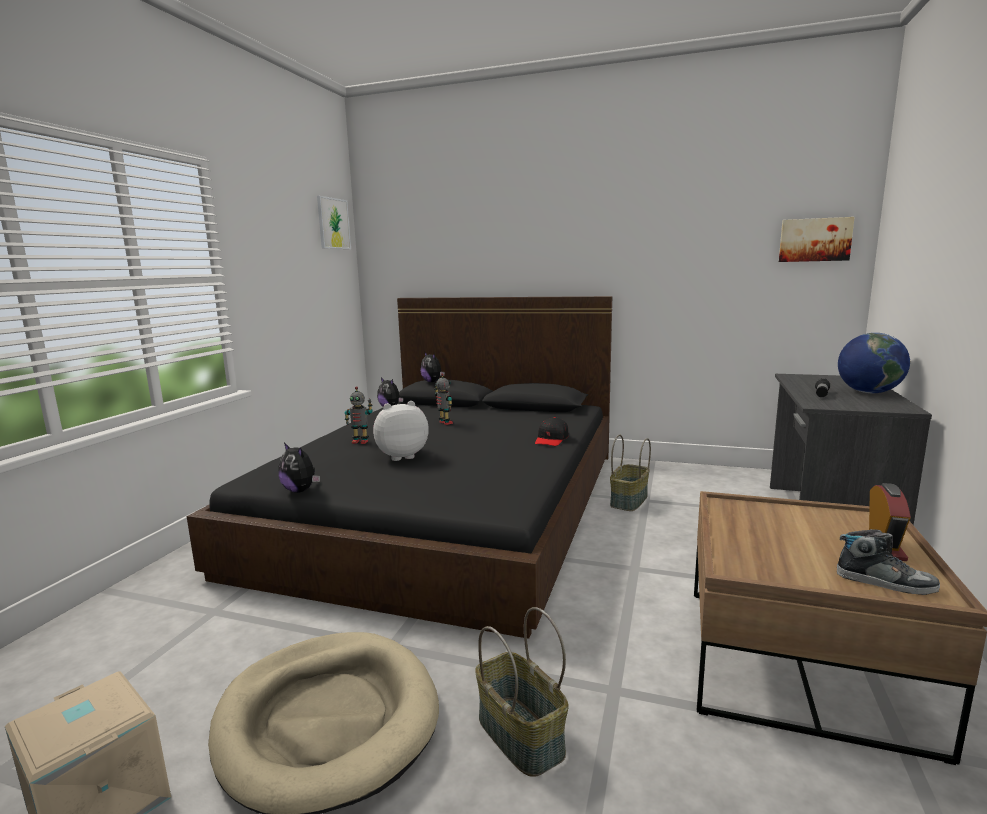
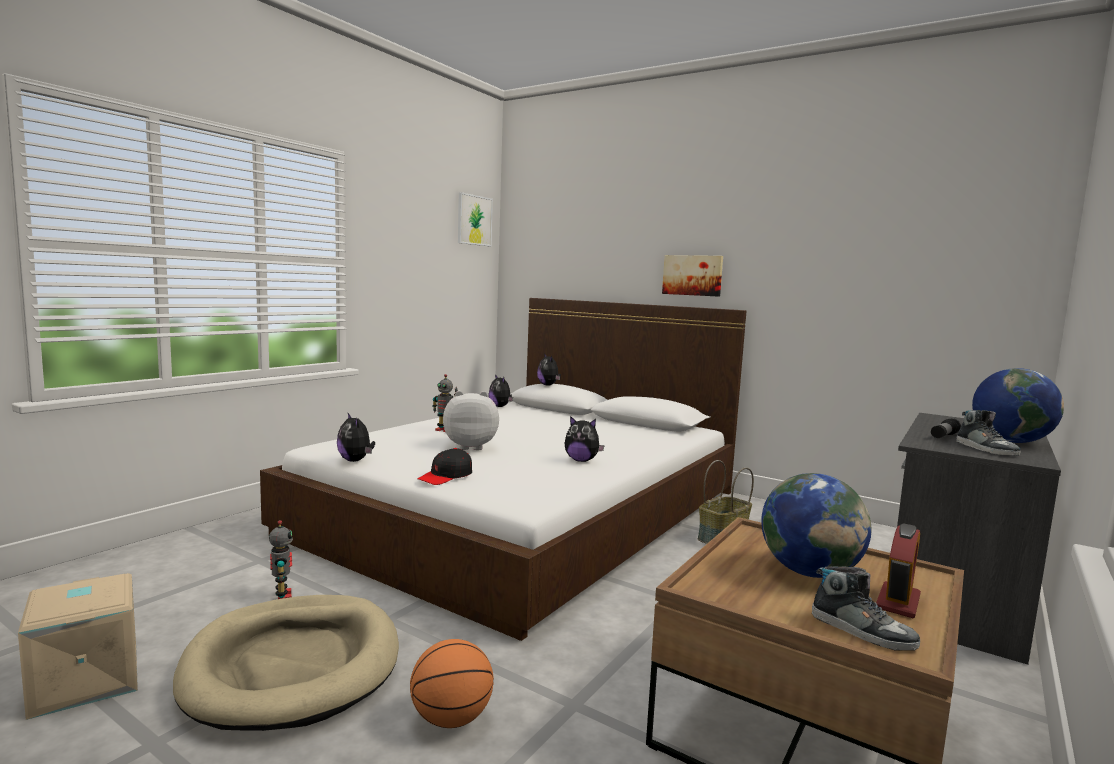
camera: 15 degrees right, 5 degrees down
black bed [187,296,612,639] -> white bed [260,298,746,641]
toy robot [434,373,453,425] -> toy robot moved to [269,520,293,599]
basket [475,607,569,777] -> basketball [410,639,494,728]
black cap [535,417,568,446] -> black cap moved to [417,448,472,485]
picture [779,217,855,262] -> picture moved to [662,255,723,297]
none -> plush toy [564,416,605,462]
none -> globe [761,473,871,578]
none -> shoe [956,410,1021,456]

